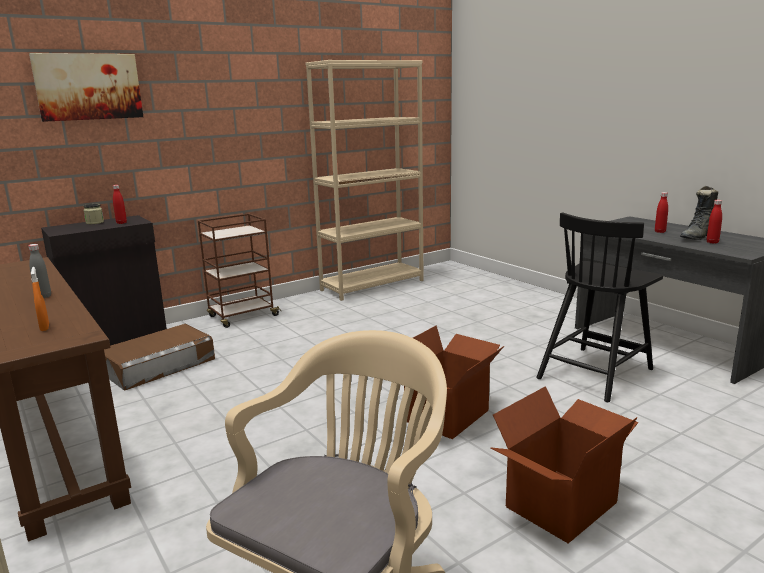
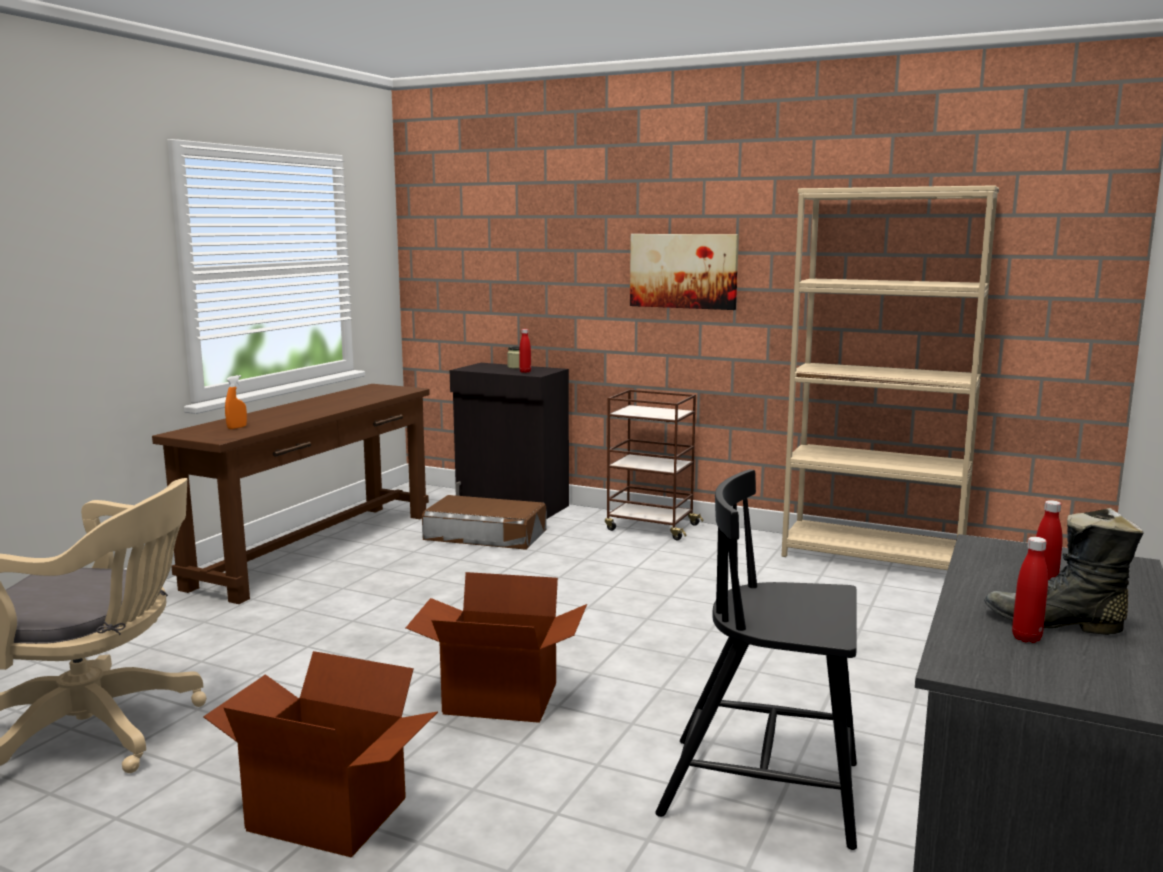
camera: 60 degrees right, 5 degrees down
grey bottle [28,244,51,298] -> none
picture [29,53,143,122] -> picture moved to [630,234,739,310]

